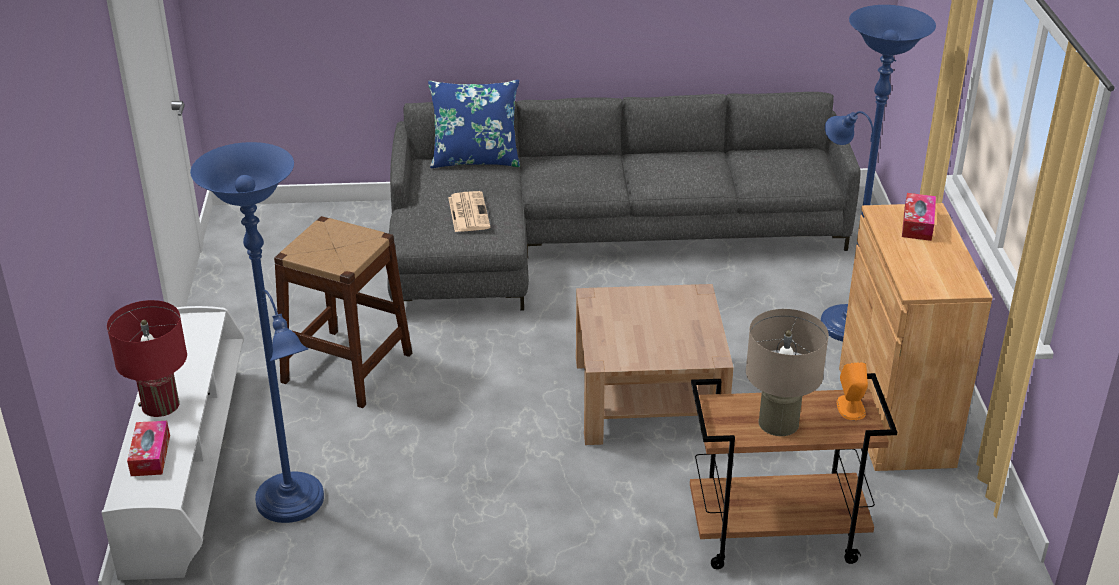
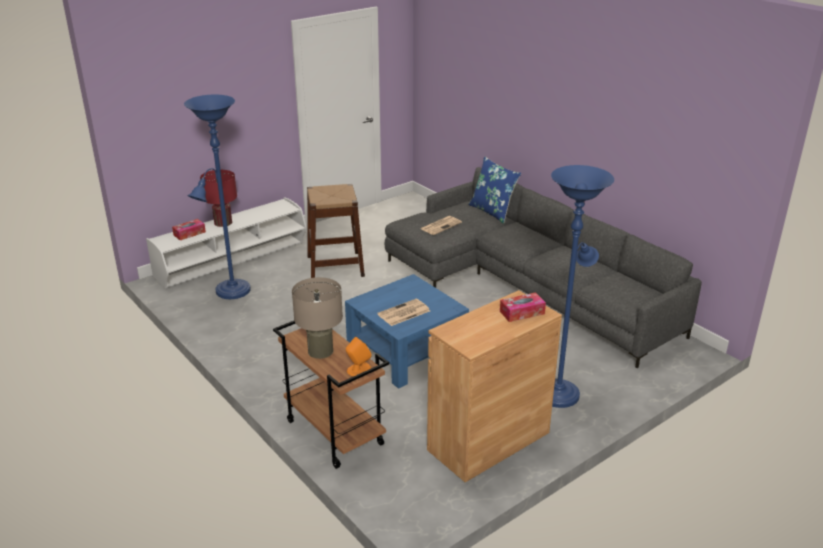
camera: 55 degrees right, 5 degrees down
brown coffee table [576,284,734,445] -> blue coffee table [345,274,469,389]
none -> newspaper [377,299,430,326]

